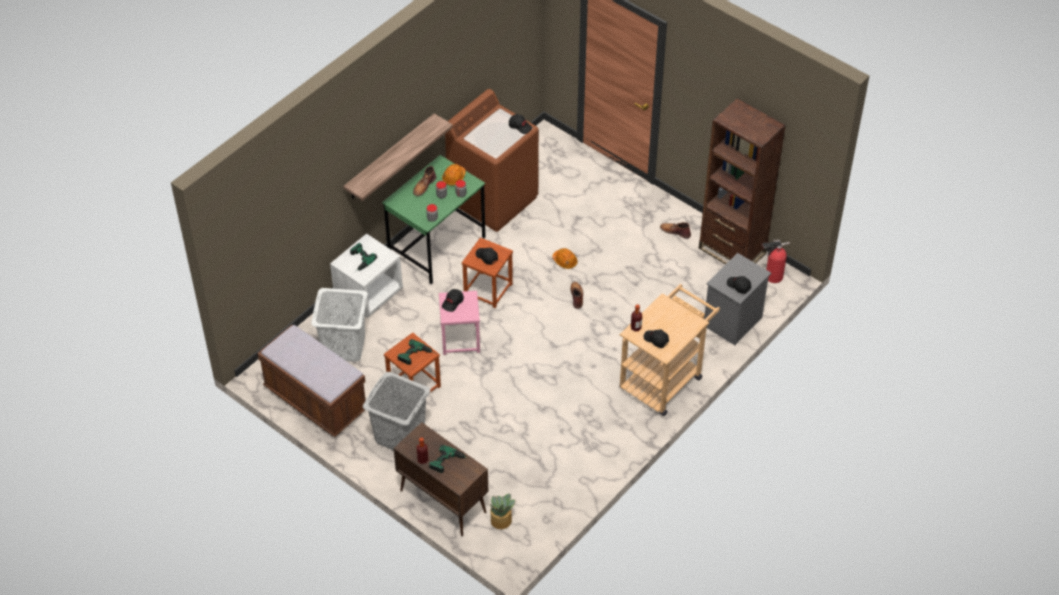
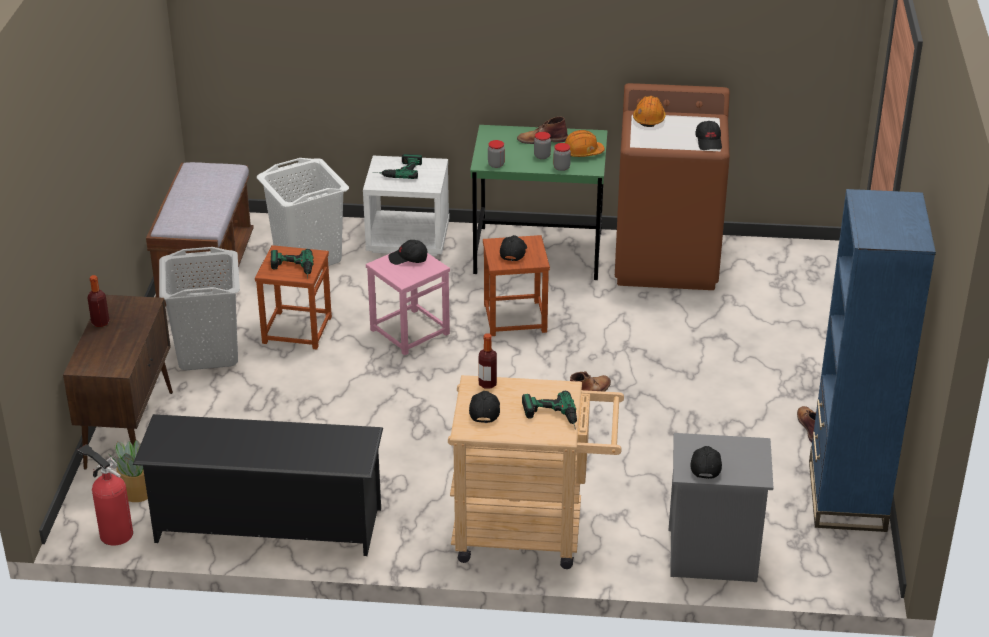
camera: 55 degrees right, 15 degrees down
shelf [343,113,453,201] -> none
power drill [429,445,471,473] -> power drill moved to [522,391,577,430]
orange hard hat [552,248,578,269] -> orange hard hat moved to [633,96,666,127]
brown bookcase [699,98,786,265] -> blue bookcase [809,189,936,532]
fire extinguisher [761,239,790,283] -> fire extinguisher moved to [77,444,133,546]
none -> black shoe rack [133,414,383,556]

